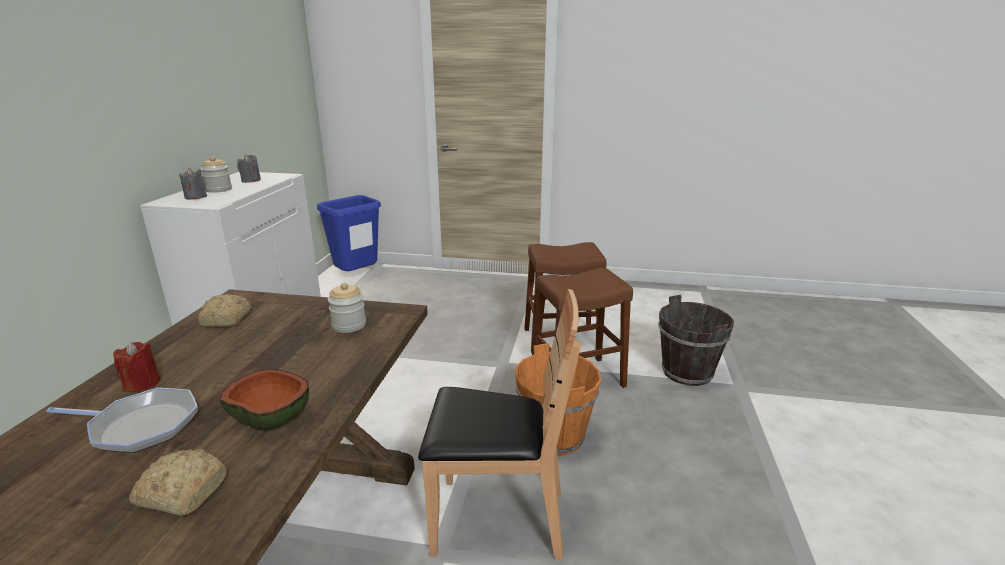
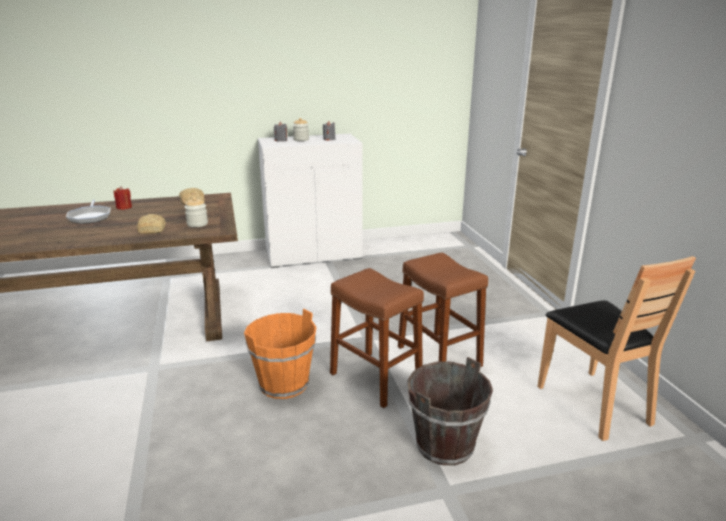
camera: 65 degrees right, 0 degrees up
bread [129,449,227,516] -> bread moved to [137,214,166,234]
bowl [220,369,309,430] -> none
blue trash can [317,195,381,271] -> none
brown chair [418,289,581,559] -> brown chair moved to [537,256,696,441]

